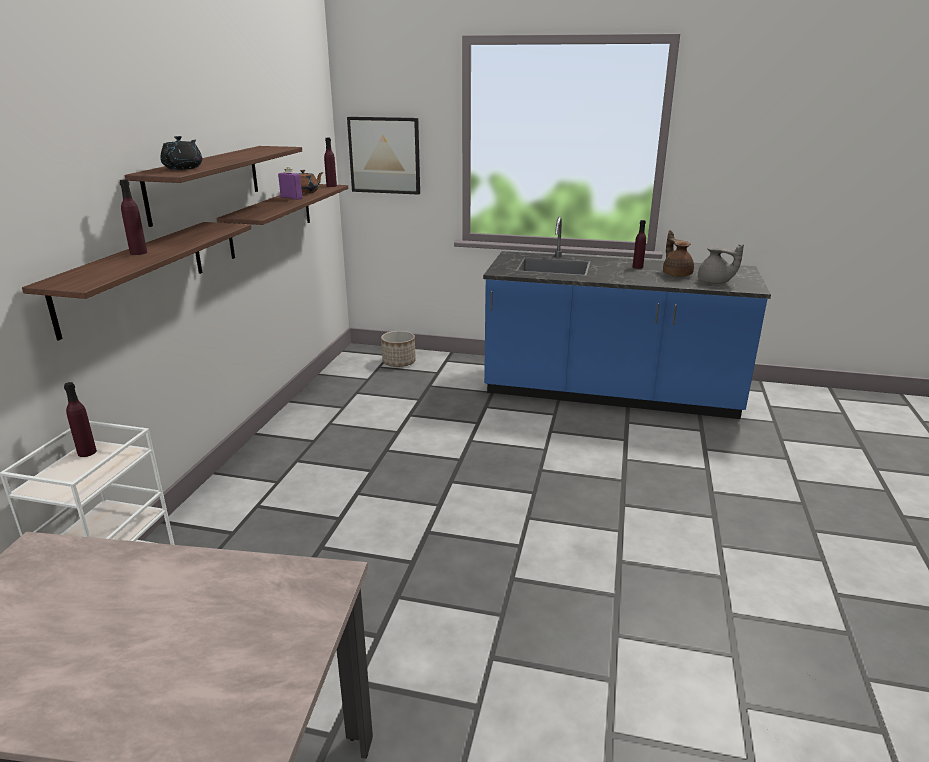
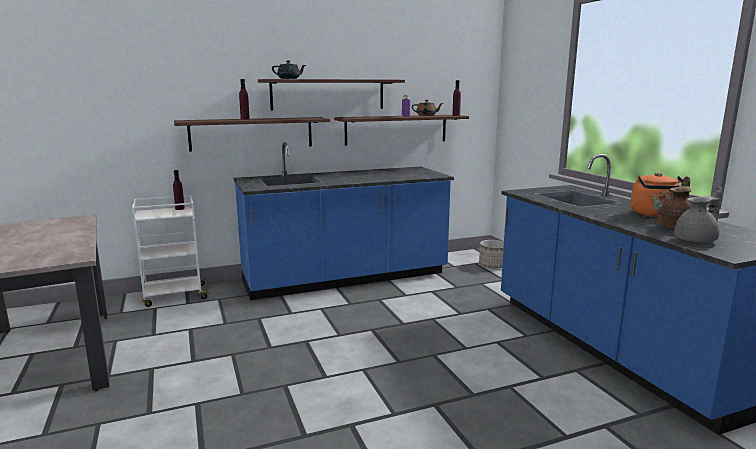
camera: 55 degrees right, 10 degrees down
picture [347,117,420,195] -> none
purple bottle [633,220,646,269] -> orange kettle [631,173,683,217]
grey teapot [698,244,744,284] -> grey teapot turned 120 degrees counterclockwise [674,186,722,243]
none -> blue counter [234,142,454,300]

